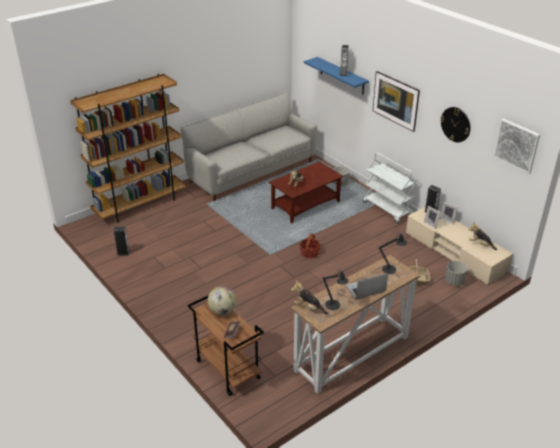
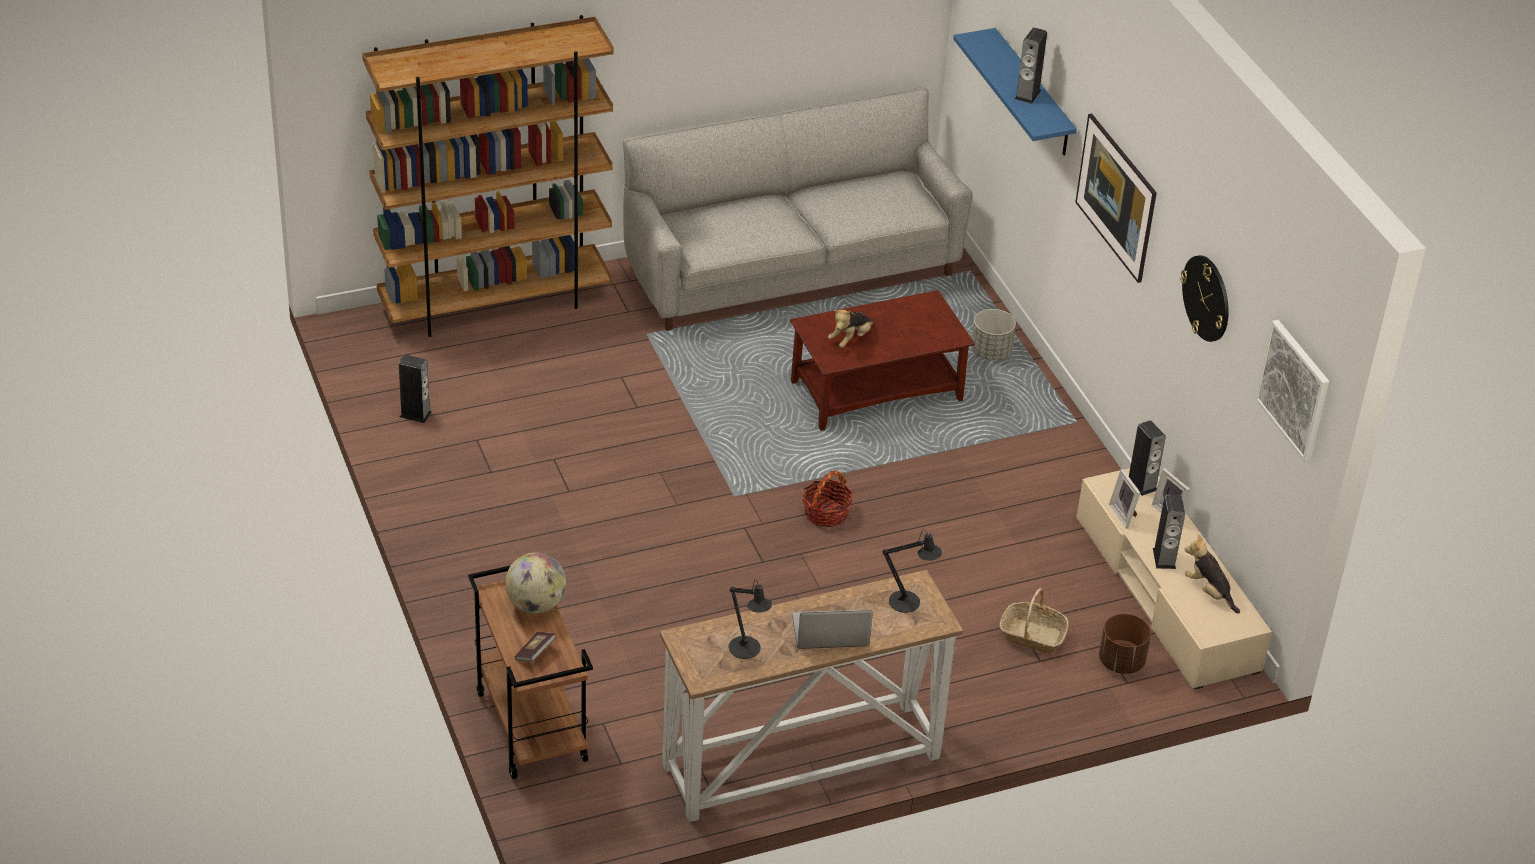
camera: 15 degrees right, 5 degrees up
plush toy [291,280,328,314] -> none
white cart [363,152,416,223] -> none
grey planter [445,261,468,286] -> brown planter [1099,614,1151,674]
none -> speaker [1153,494,1185,569]

